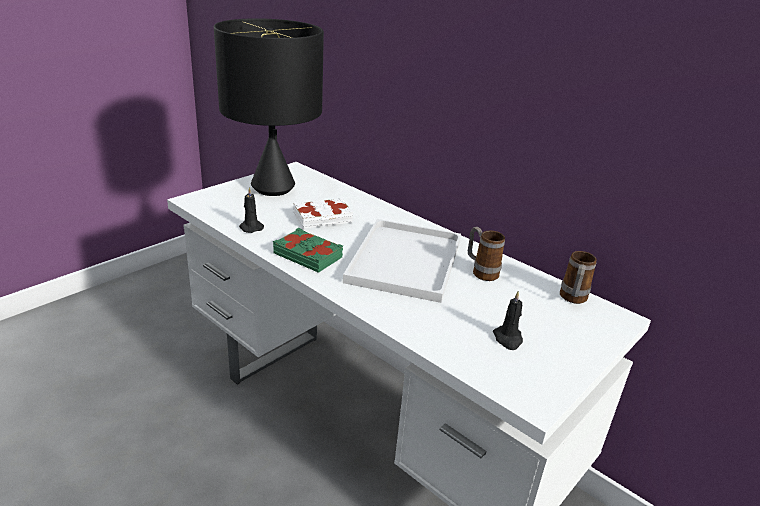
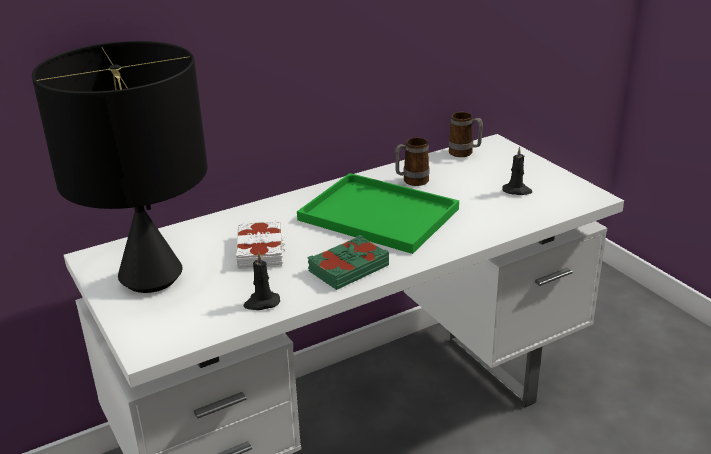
camera: 70 degrees left, 0 degrees up
white tray [343,219,461,303] -> green tray [297,173,459,254]

